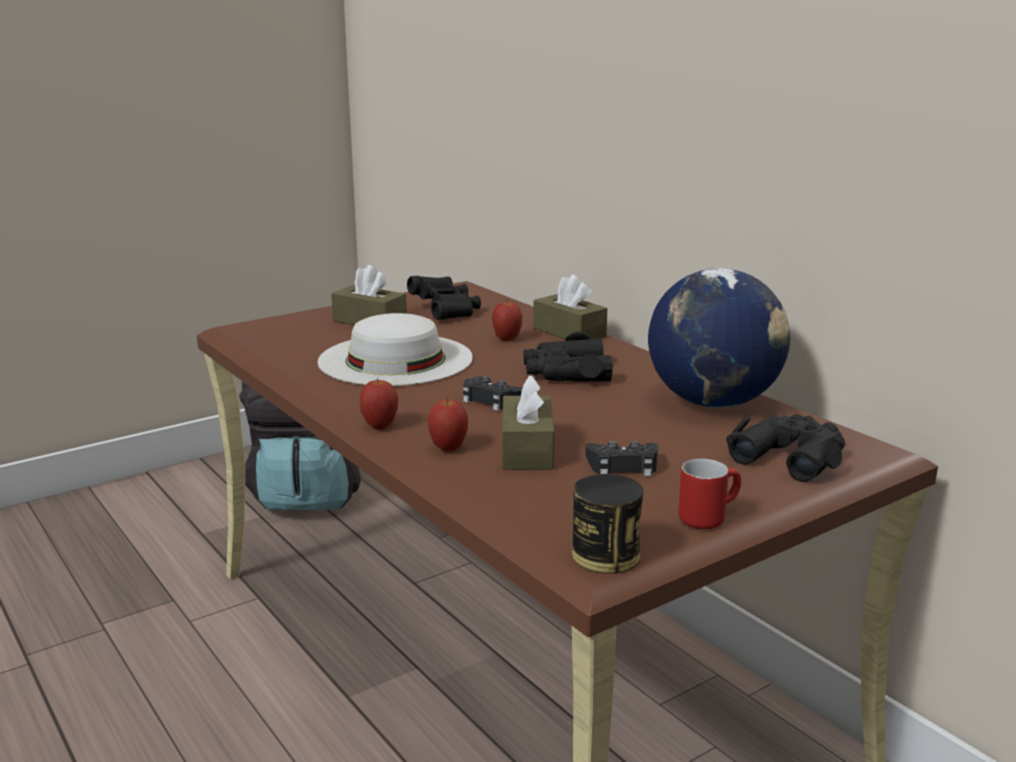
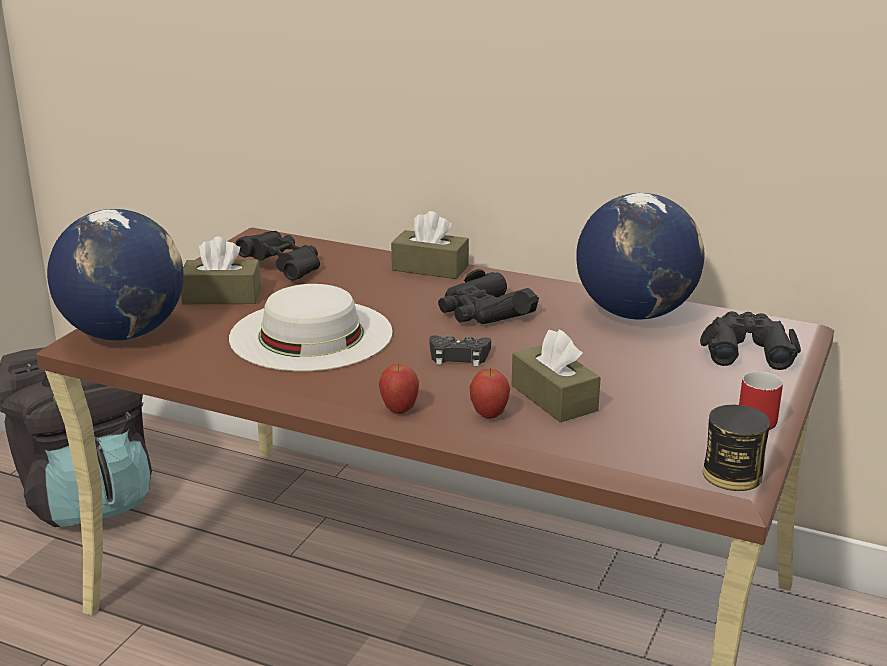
camera: 30 degrees left, 5 degrees up
apple [492,302,523,341] -> none
black game controller [585,441,658,477] -> none
none -> globe [47,209,184,340]

